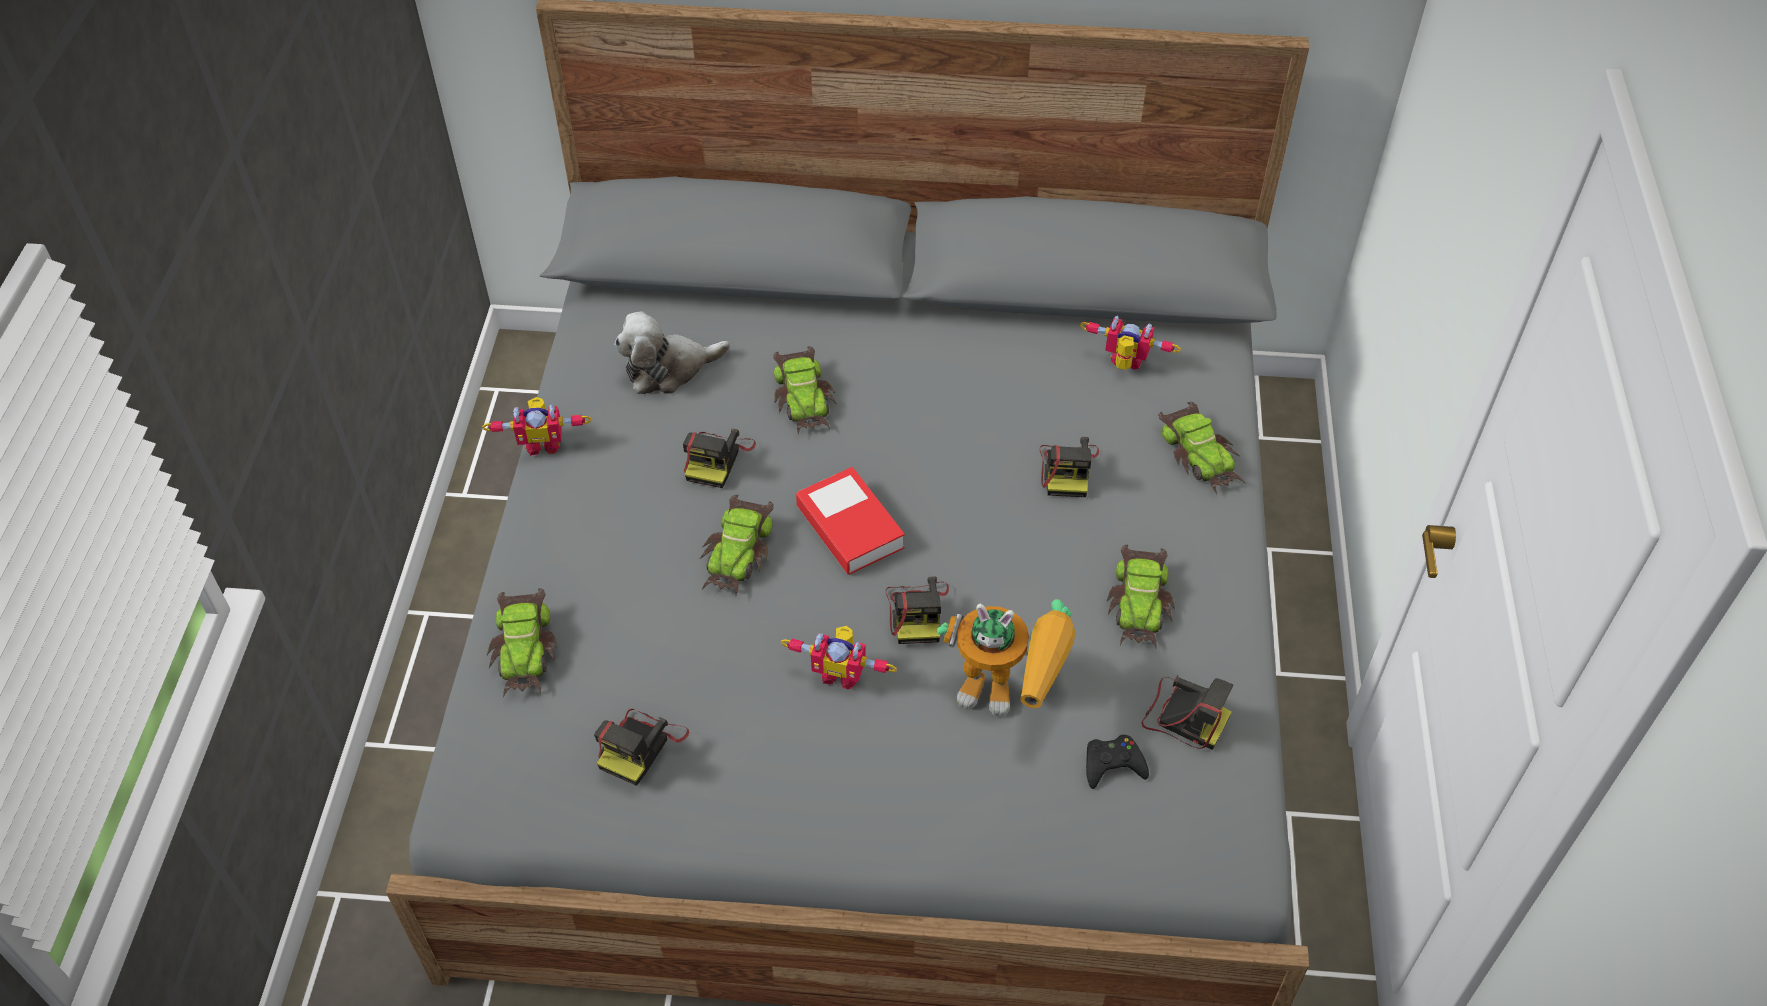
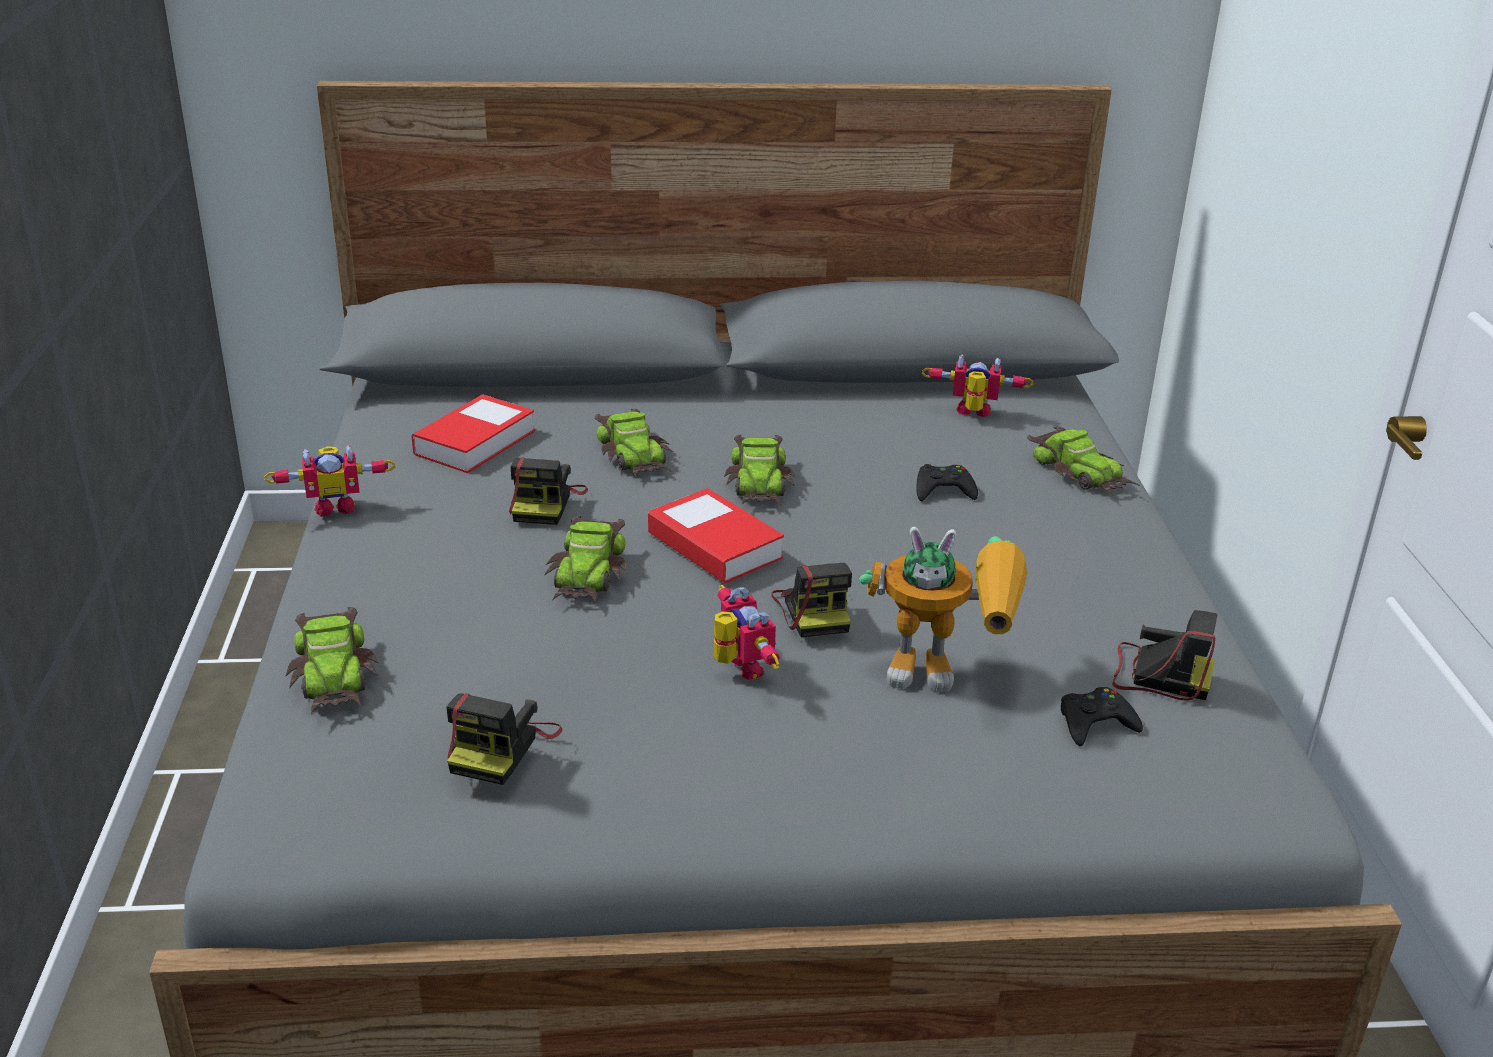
camera: 10 degrees left, 20 degrees down
plush toy [614,311,730,394] -> book [411,394,535,473]
toy robot [781,626,897,690] -> toy robot turned 120 degrees counterclockwise [713,585,780,680]
camera [1040,437,1099,497] -> black game controller [916,464,978,501]
toy car [1106,545,1175,650] -> toy car moved to [724,435,796,505]

